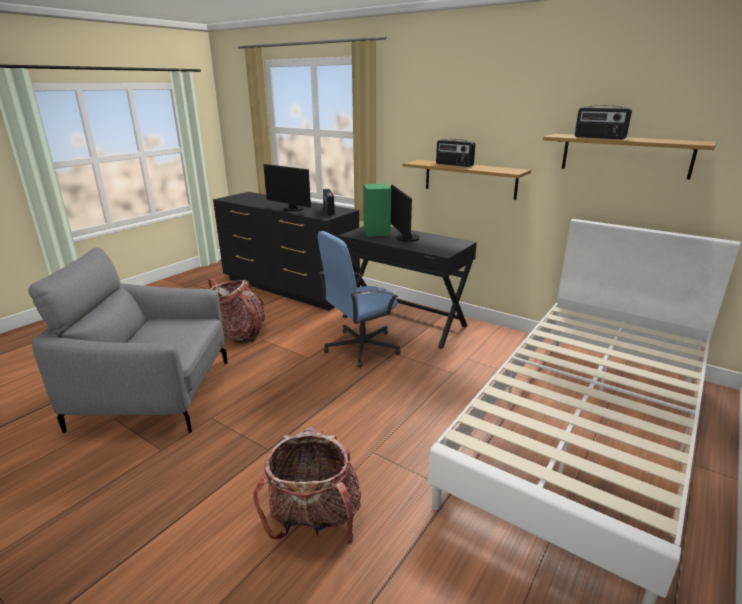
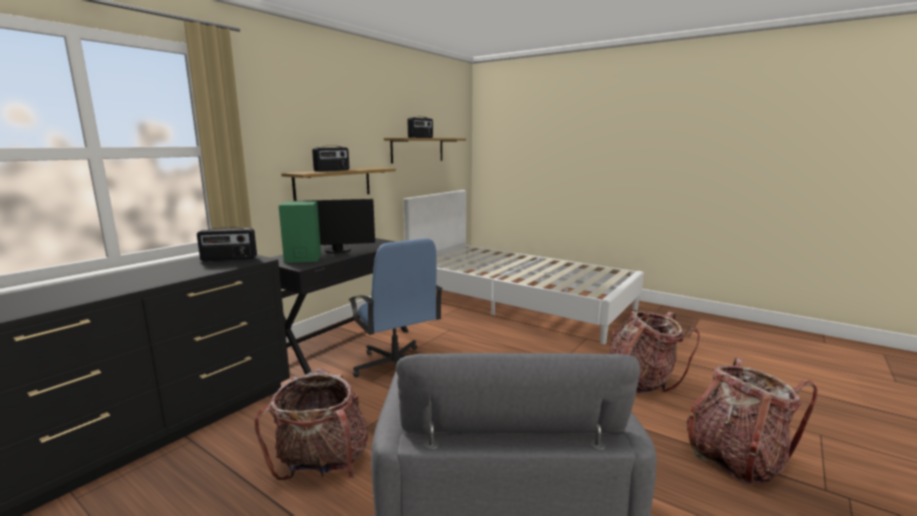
camera: 90 degrees left, 10 degrees down
monitor [264,164,311,211] -> none
none -> backpack [686,357,818,485]

